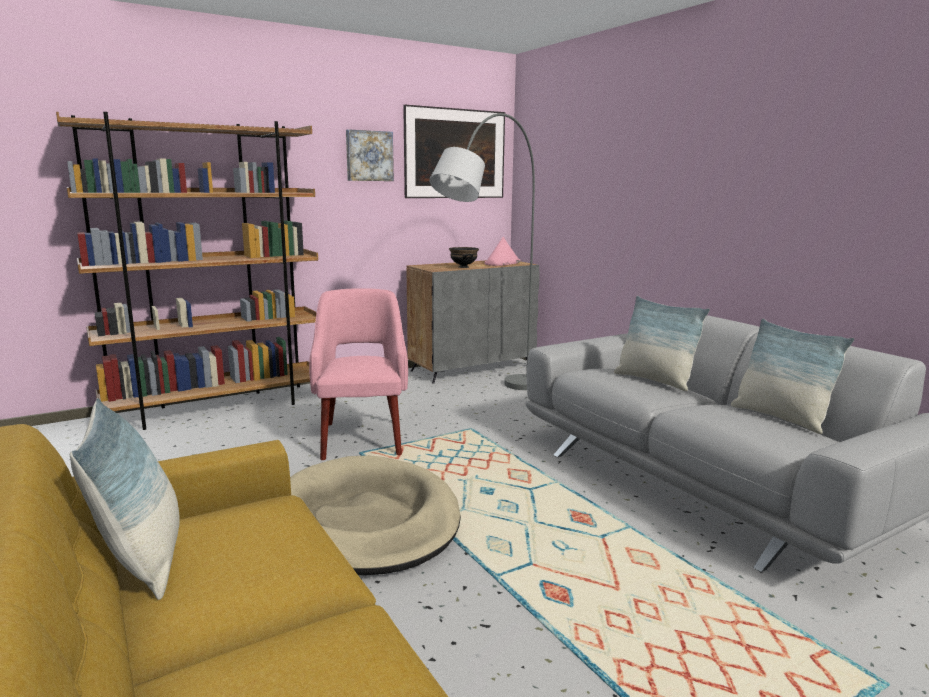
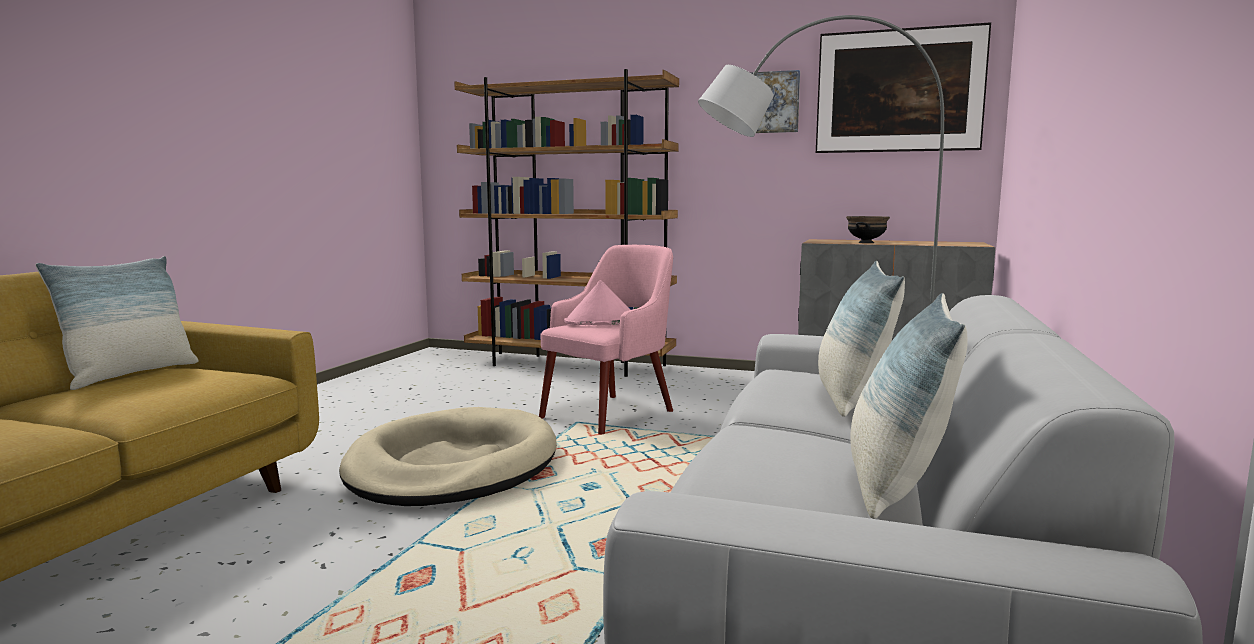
camera: 50 degrees right, 5 degrees down
pink hat [484,237,521,266] -> pink hat moved to [564,280,630,325]

